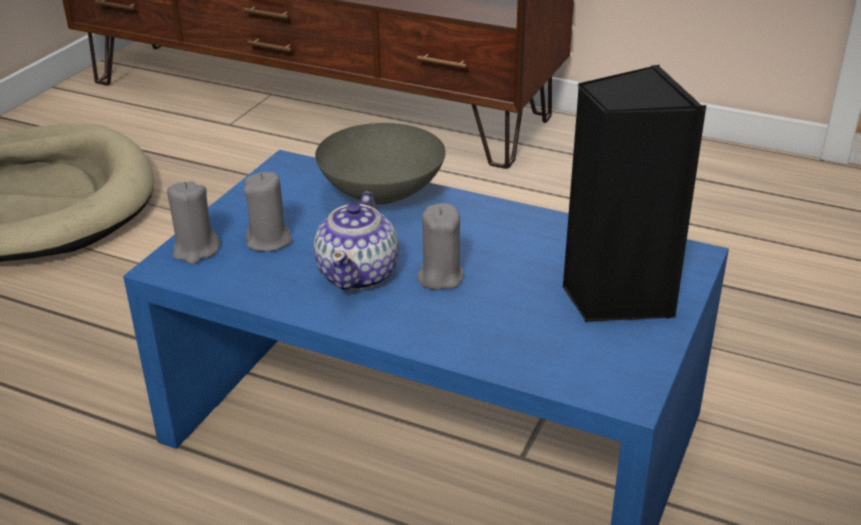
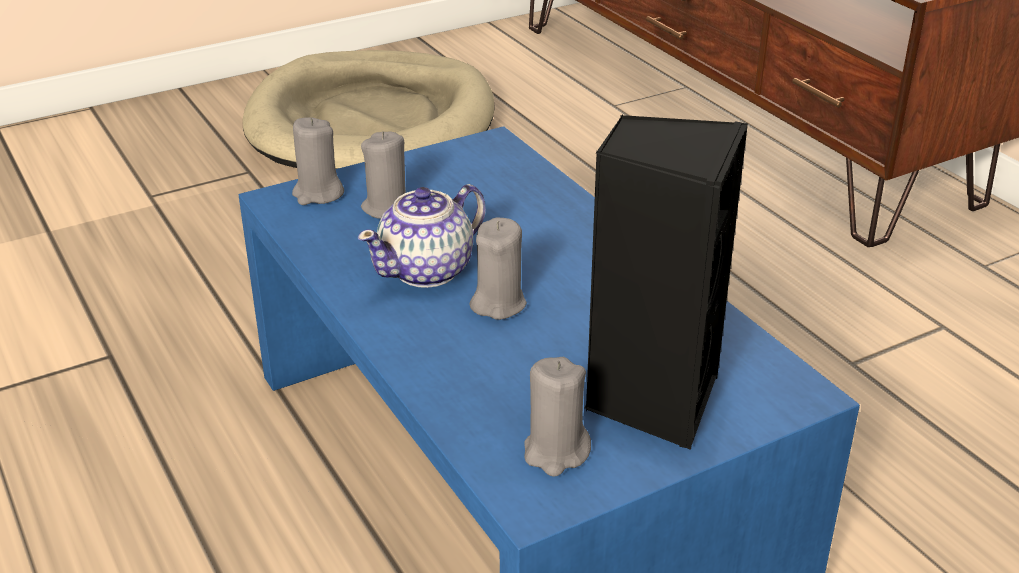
camera: 35 degrees right, 0 degrees up
grey bowl [315,123,446,204] -> none
none -> grey candle [524,357,591,477]

